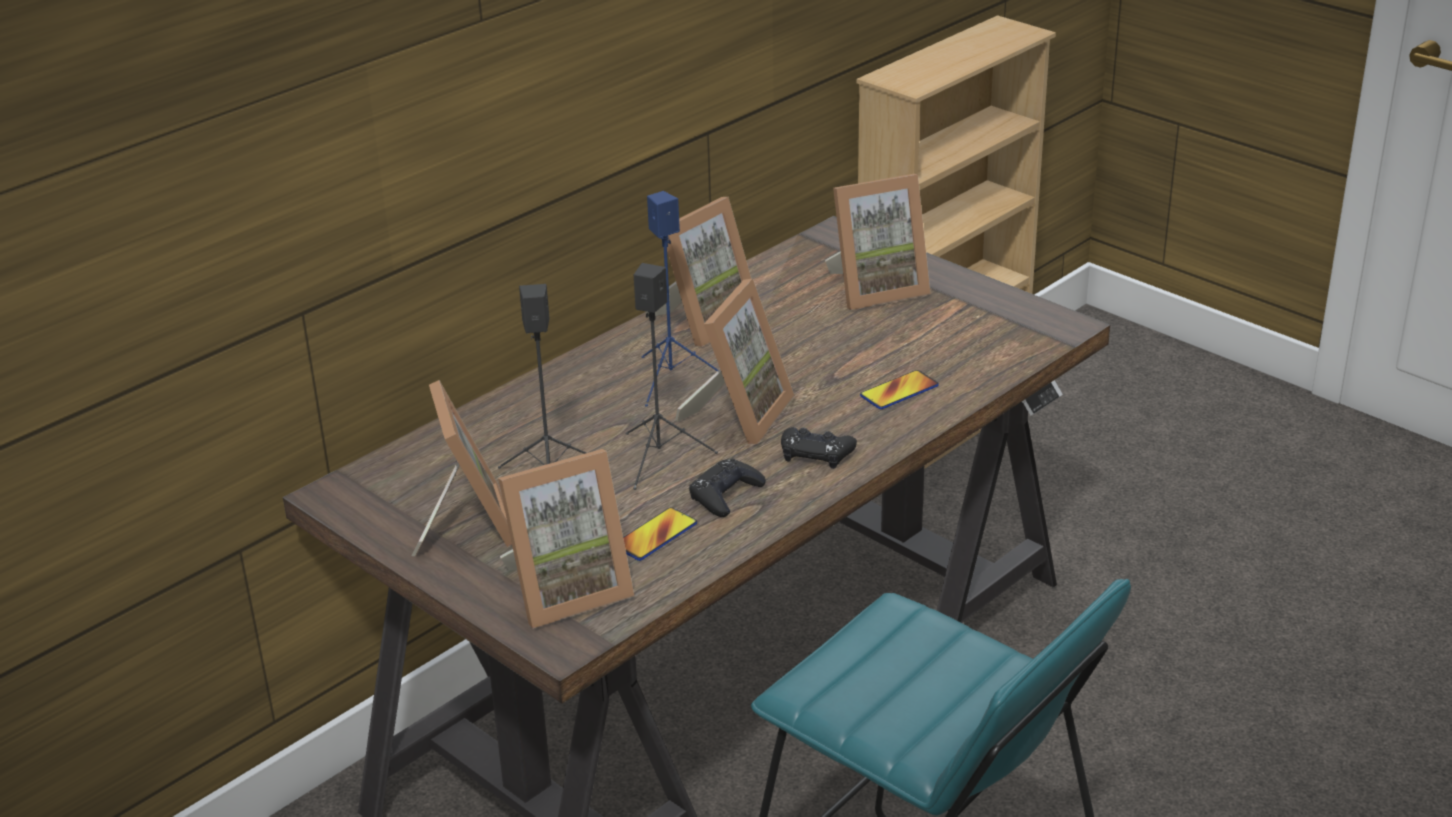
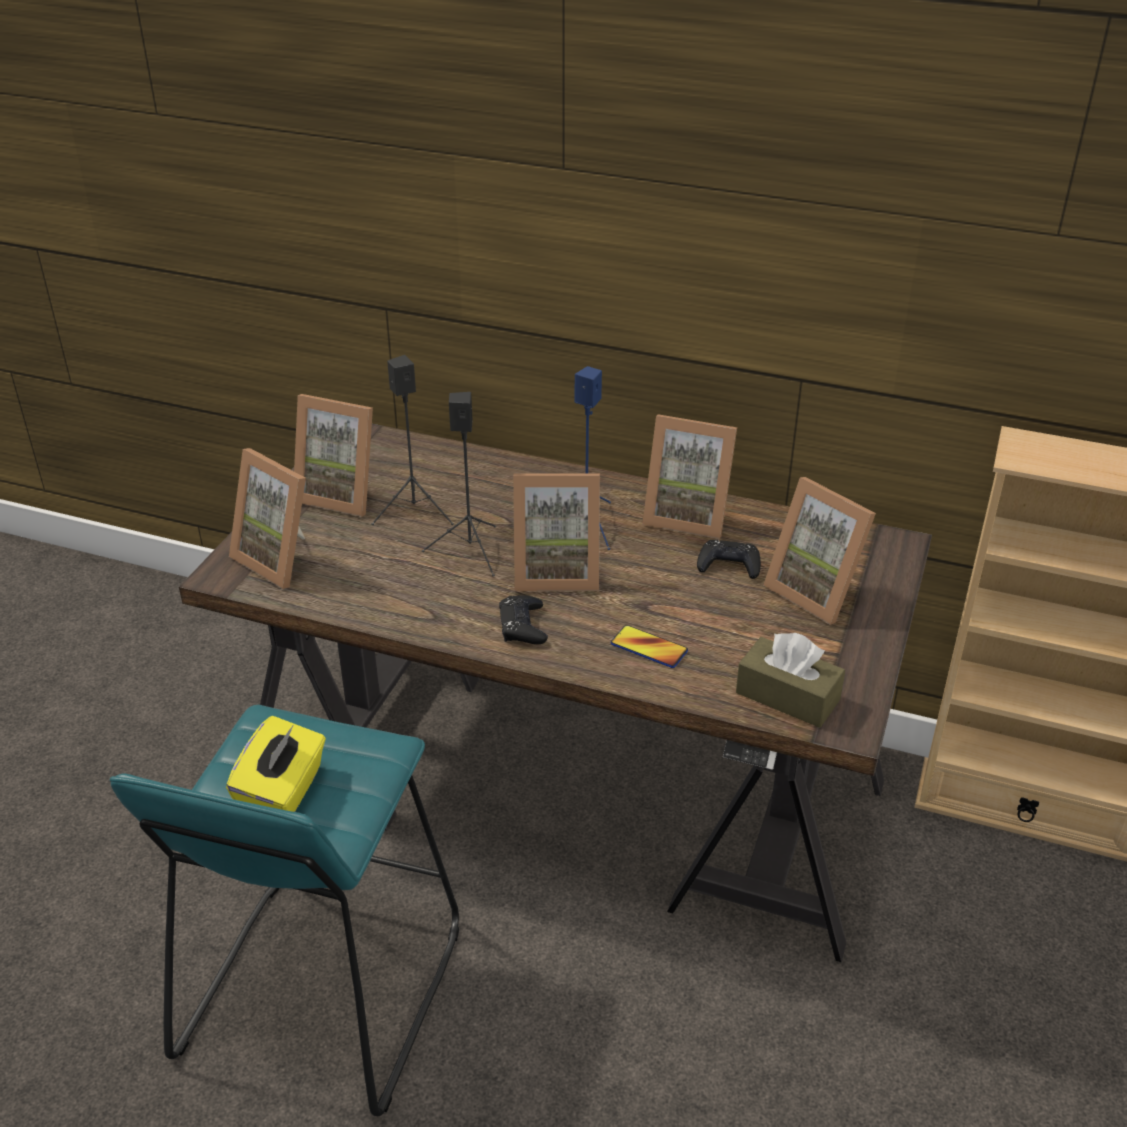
camera: 65 degrees right, 5 degrees up
picture frame [412,380,512,556] -> picture frame turned 60 degrees clockwise [294,394,373,517]
phone [623,507,697,561] -> none
black game controller [689,459,766,517] -> black game controller moved to [697,540,761,579]
none -> yellow tissue box [226,716,326,812]
none -> brown tissue box [736,633,845,728]

